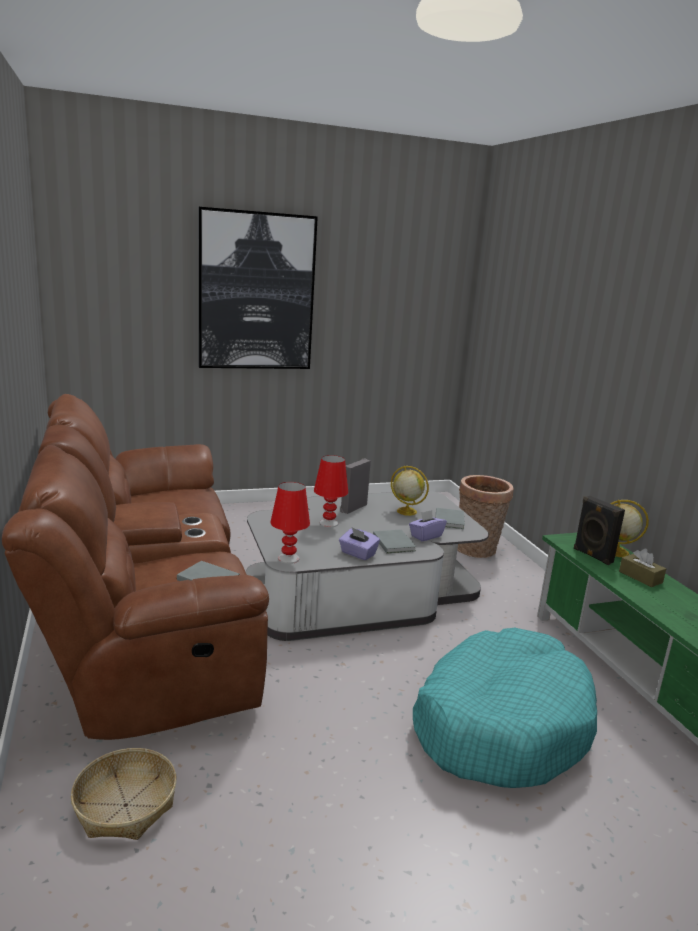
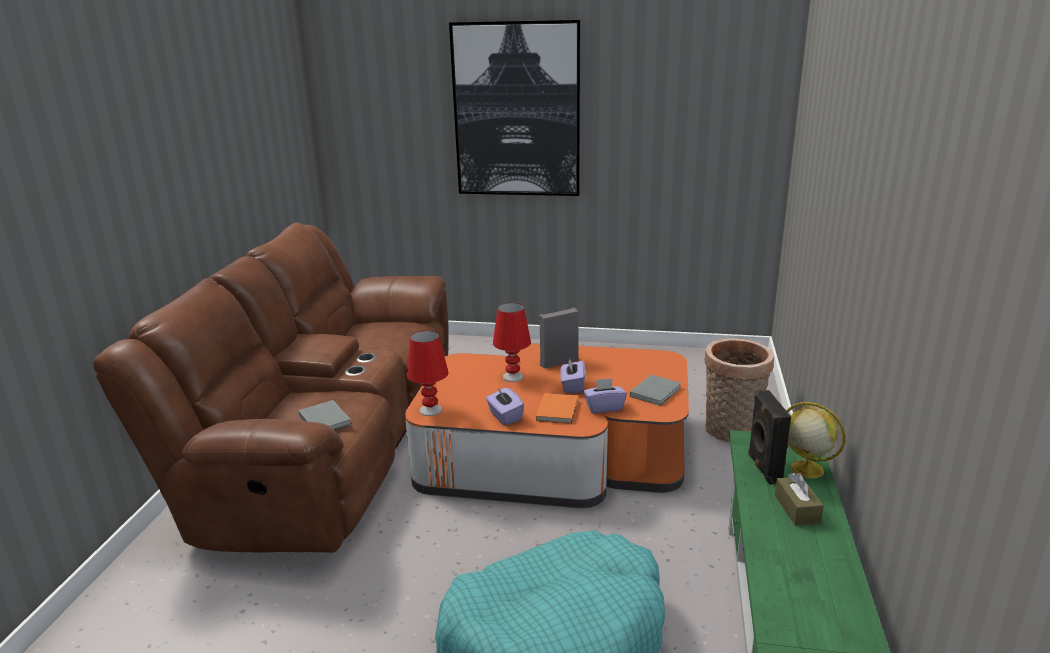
camera: 30 degrees right, 5 degrees up
basket [71,748,177,840] -> none
grey coffee table [246,491,489,641] -> orange coffee table [405,344,689,508]
grey book [373,530,416,553] -> orange book [536,393,578,424]
globe [391,466,429,516] -> none
none -> purple tissue box [560,357,585,393]

